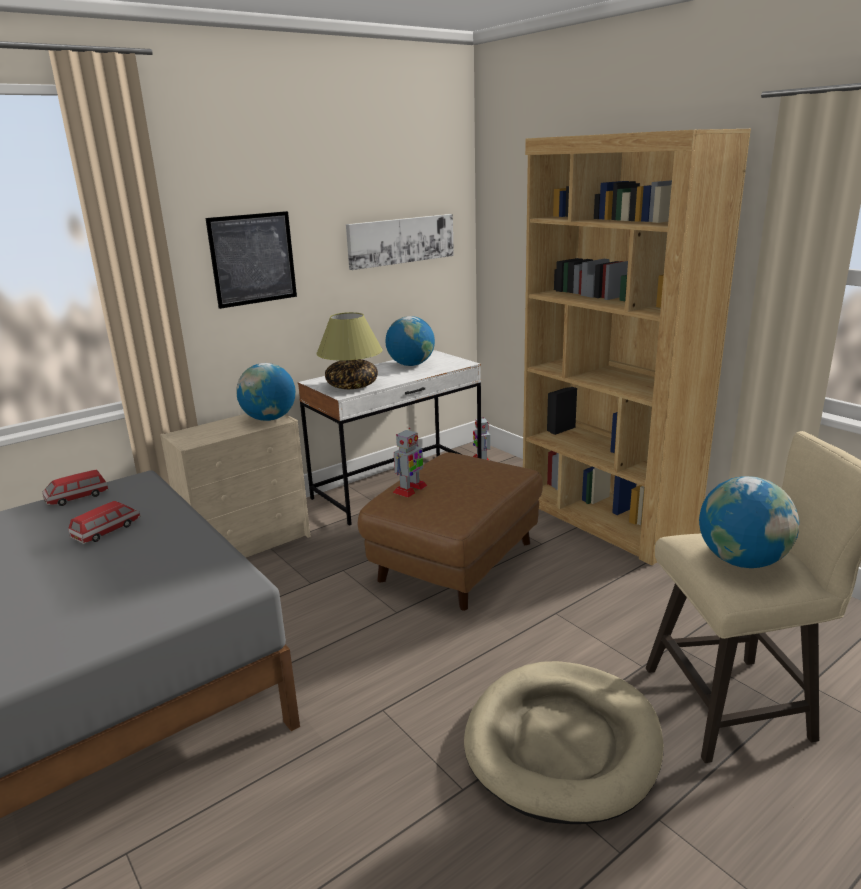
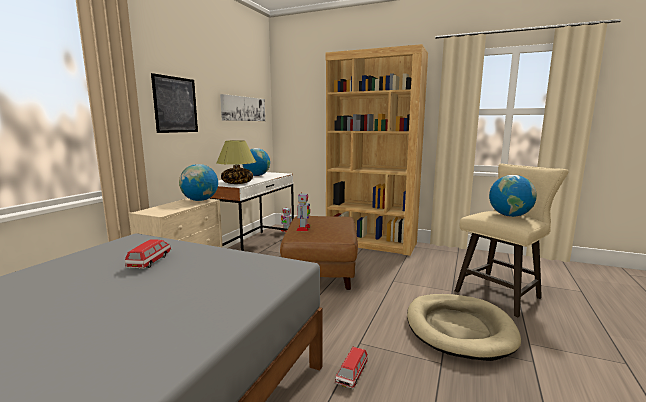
camera: 30 degrees left, 10 degrees down
toy car [42,470,109,506] -> toy car moved to [335,347,368,389]

